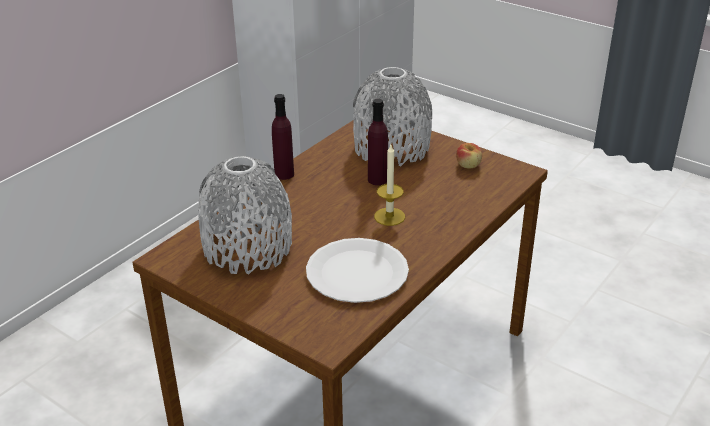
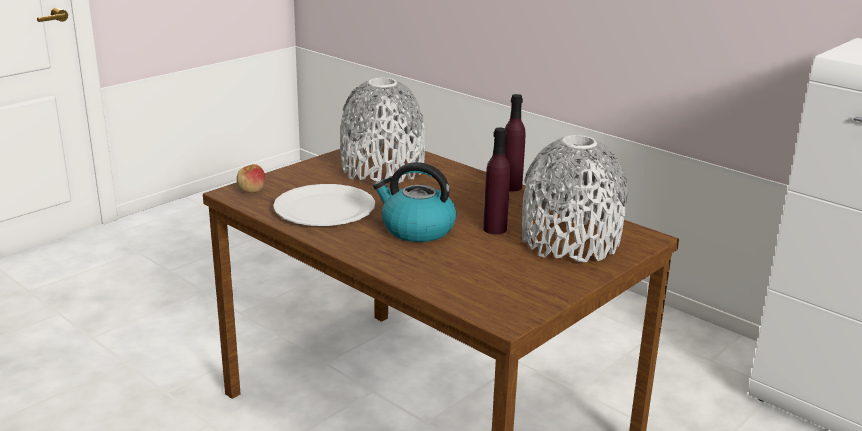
camera: 95 degrees right, 10 degrees down
candle [374,145,405,226] -> kettle [373,162,456,242]
apple [456,143,482,169] -> apple moved to [236,164,265,193]

